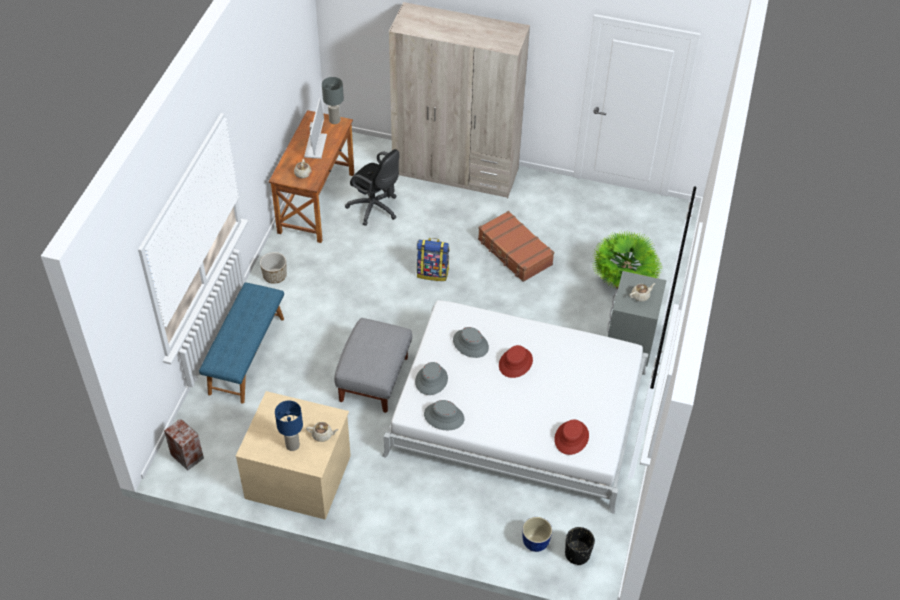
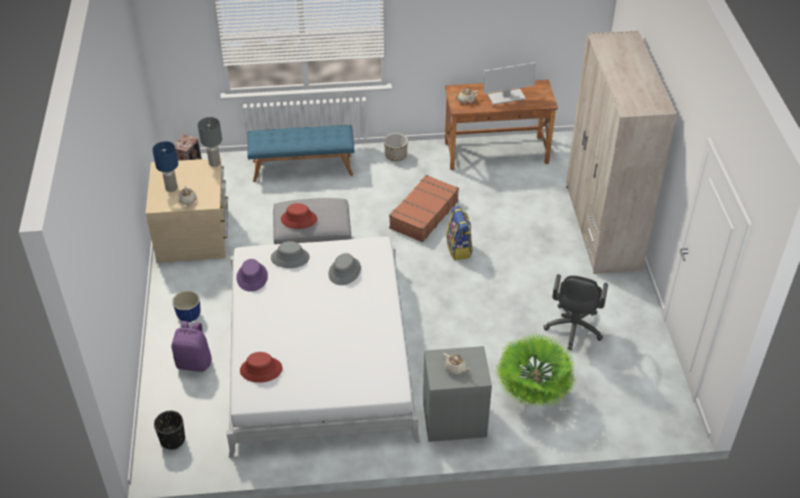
camera: 70 degrees right, 5 degrees down
grey table lamp [322,77,344,124] -> grey table lamp moved to [198,117,222,167]
black office chair [345,149,399,226] -> black office chair moved to [543,274,608,350]
grey hat [424,400,465,430] -> purple hat [236,259,268,292]
brown suitcase [478,211,554,282] -> brown suitcase moved to [389,175,459,242]
red hat [499,345,533,378] -> red hat moved to [281,203,317,229]
planter [522,517,552,552] -> planter moved to [172,290,201,322]
none -> purple backpack [171,321,212,372]

